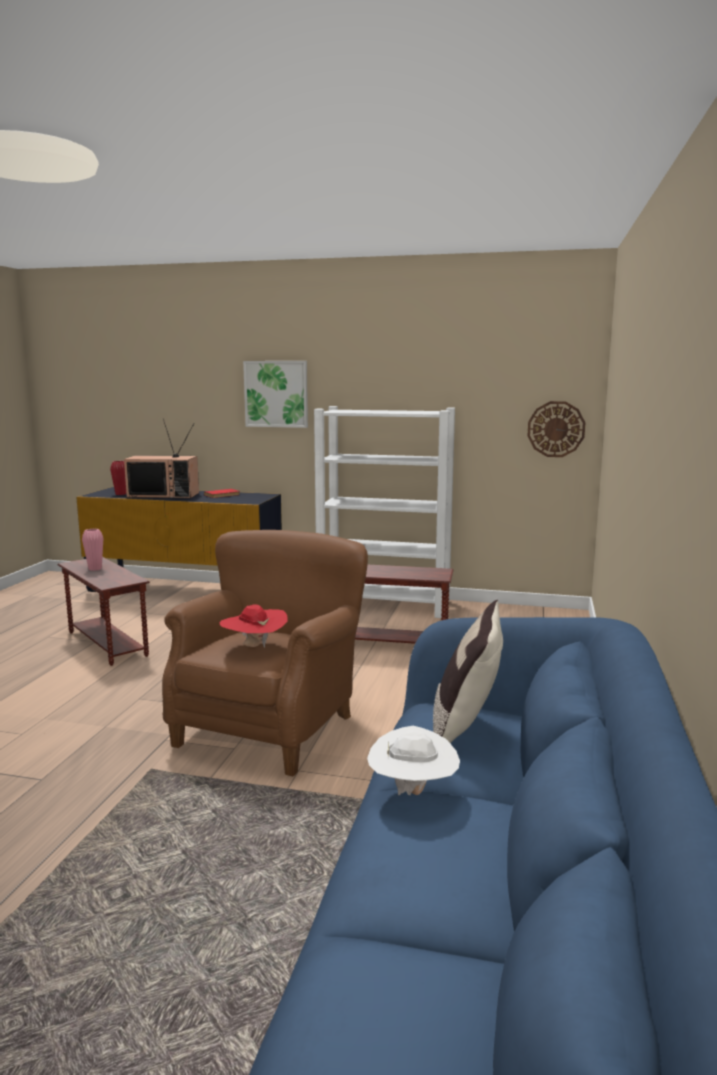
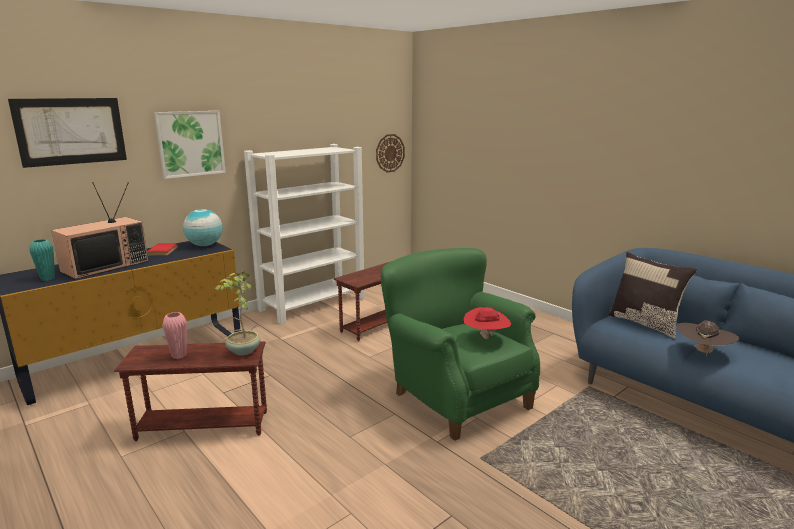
camera: 55 degrees left, 5 degrees up
red vase [110,461,126,495] -> turquoise vase [30,239,55,281]
brown armchair [162,530,368,777] -> green armchair [381,248,540,441]
white hat [367,726,460,795] -> brown hat [676,321,739,356]
none -> picture [8,98,127,168]
none -> globe [183,209,223,246]
none -> potted plant [214,271,260,355]

